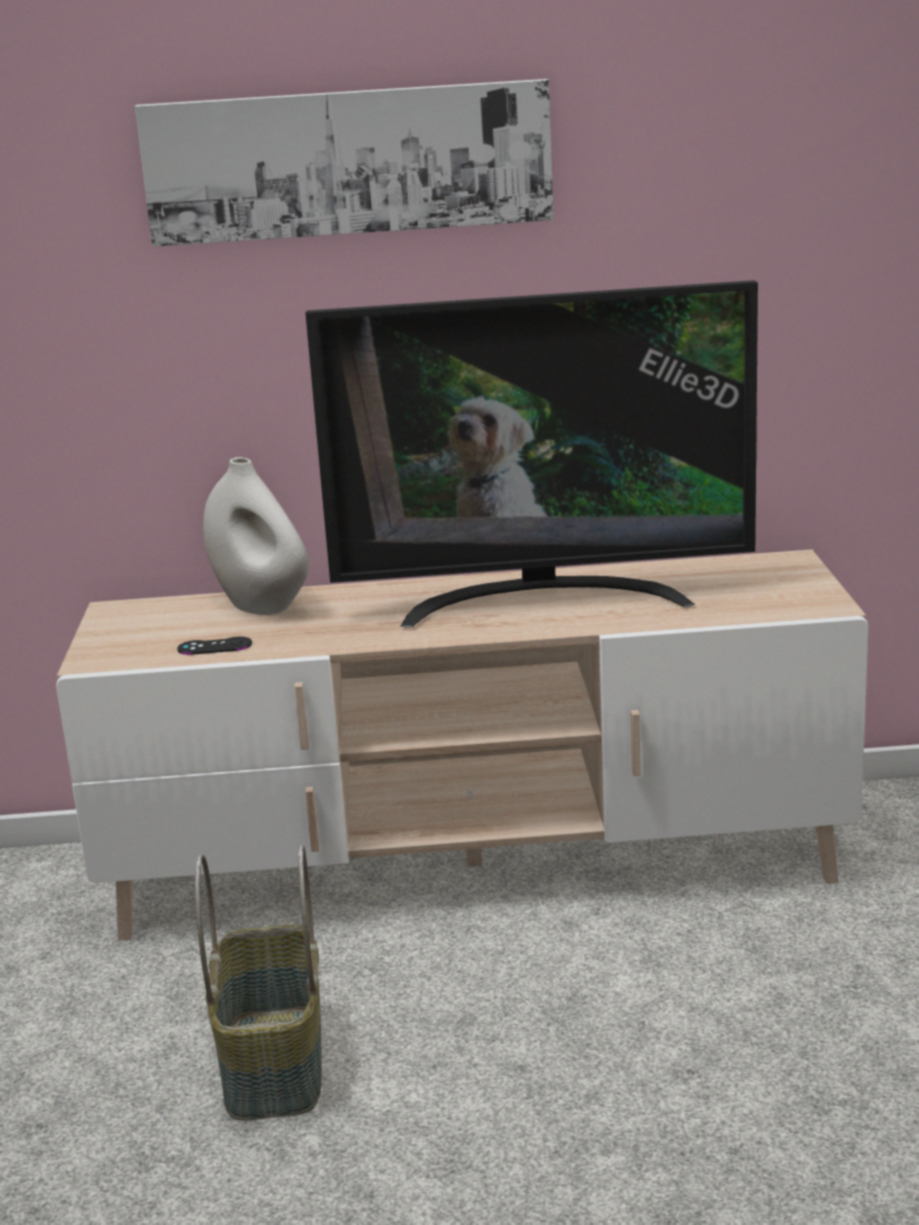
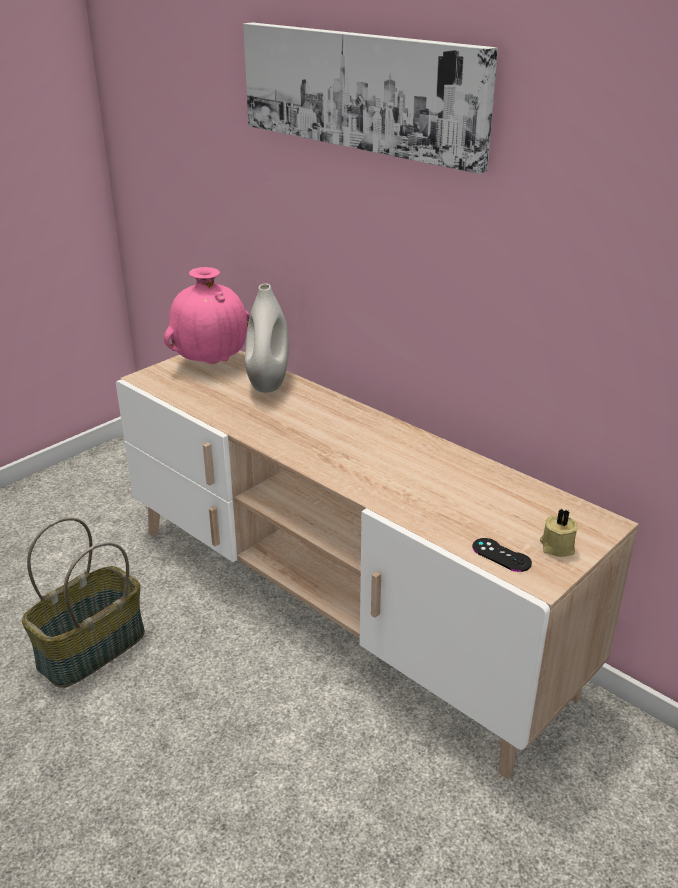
camera: 45 degrees right, 10 degrees up
black game controller [177,637,252,655] -> black game controller moved to [472,538,532,572]
television [305,280,758,628] -> none
none -> pink vase [164,267,250,364]
none -> beige candle [540,509,578,557]

